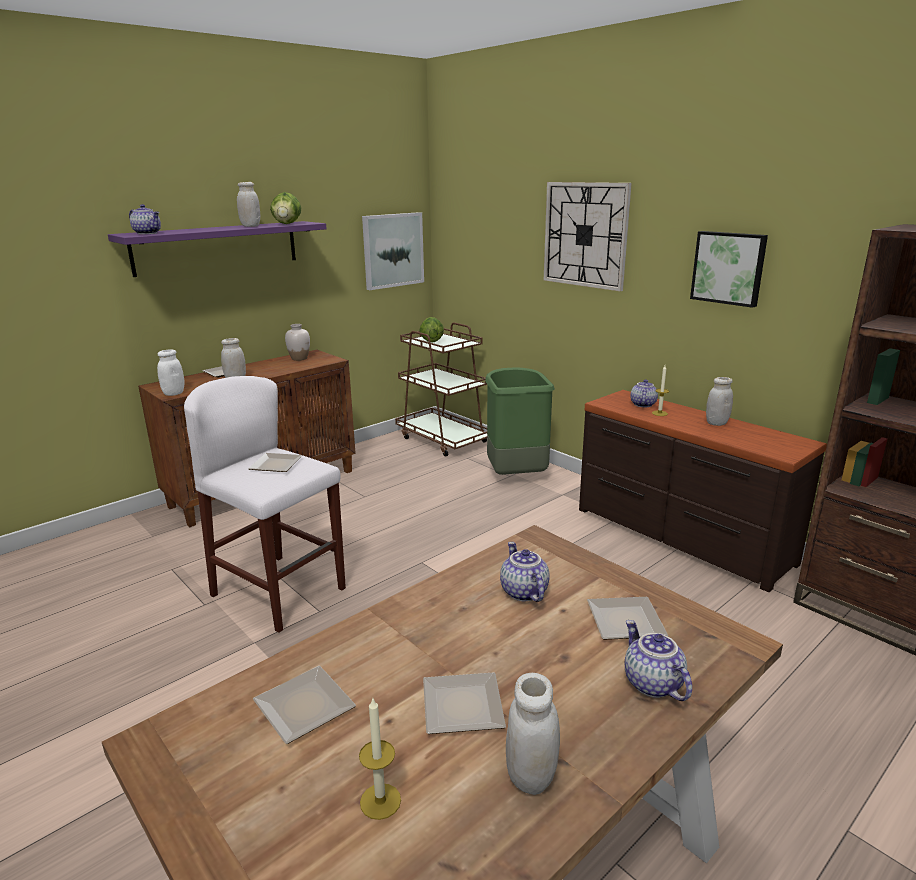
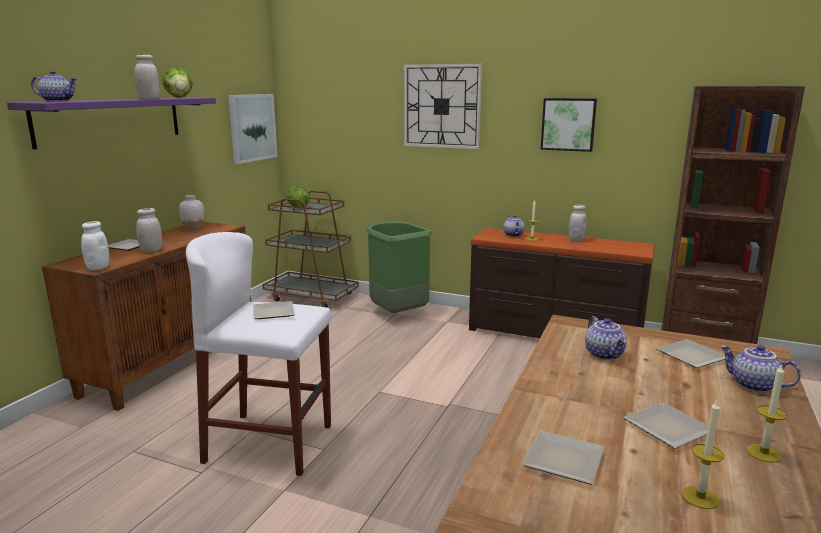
camera: 25 degrees left, 5 degrees down
teapot [500,542,550,602] -> teapot turned 150 degrees counterclockwise [585,316,627,360]
white jar [506,673,560,795] -> candle [747,365,787,462]

